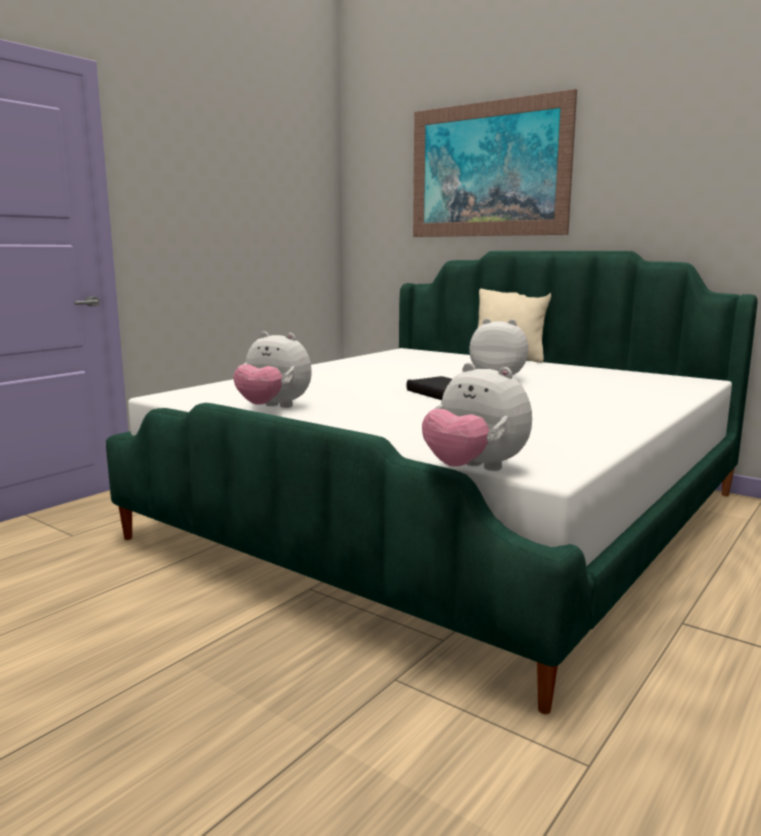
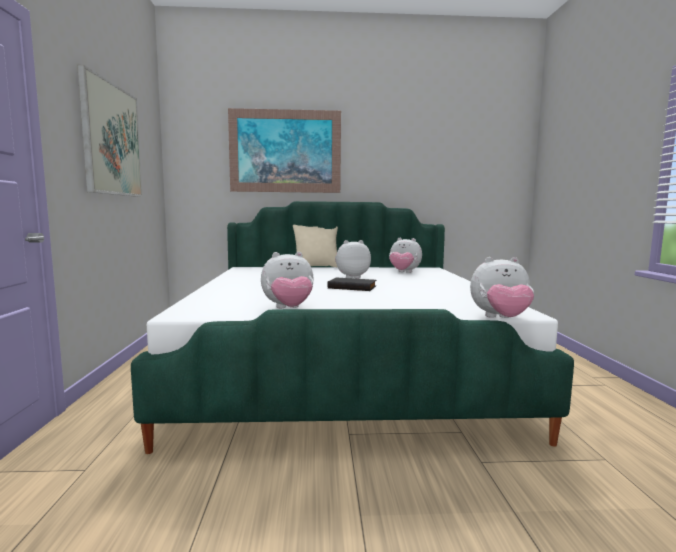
camera: 40 degrees left, 5 degrees down
none -> picture [77,65,143,197]
none -> plush toy [389,238,422,273]

